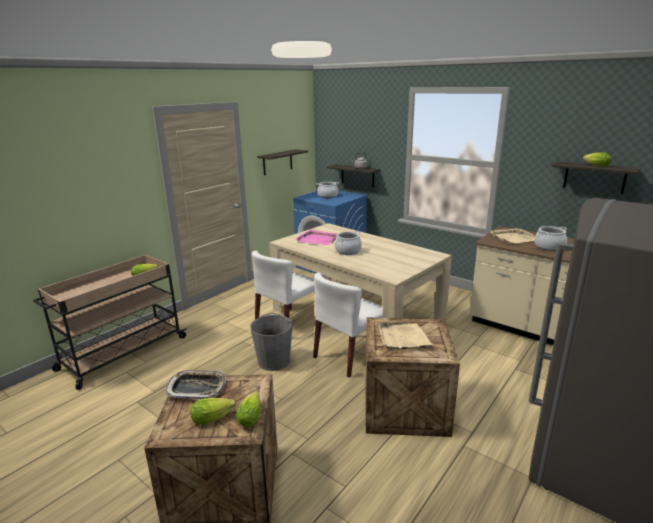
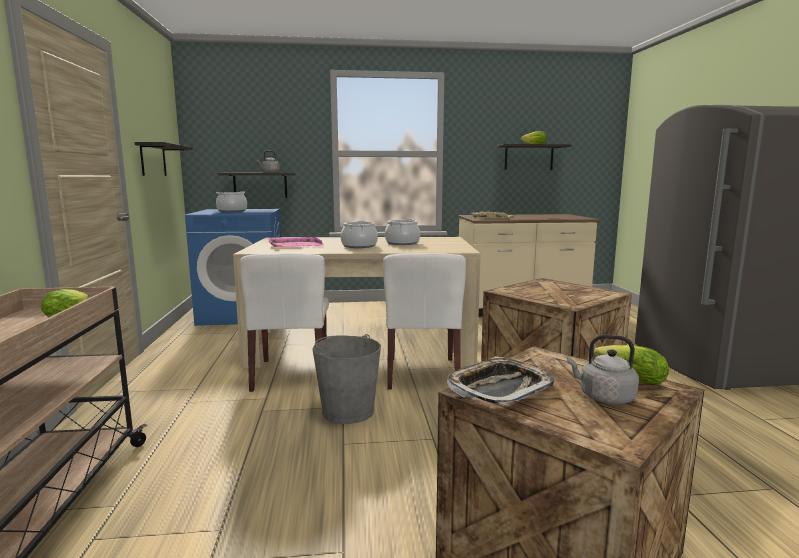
camera: 45 degrees left, 10 degrees down
lettuce [190,398,236,424] -> grey kettle [567,334,639,405]
beige tray [378,321,434,350] -> none
cooking pot [534,226,567,251] -> cooking pot moved to [385,219,420,245]

